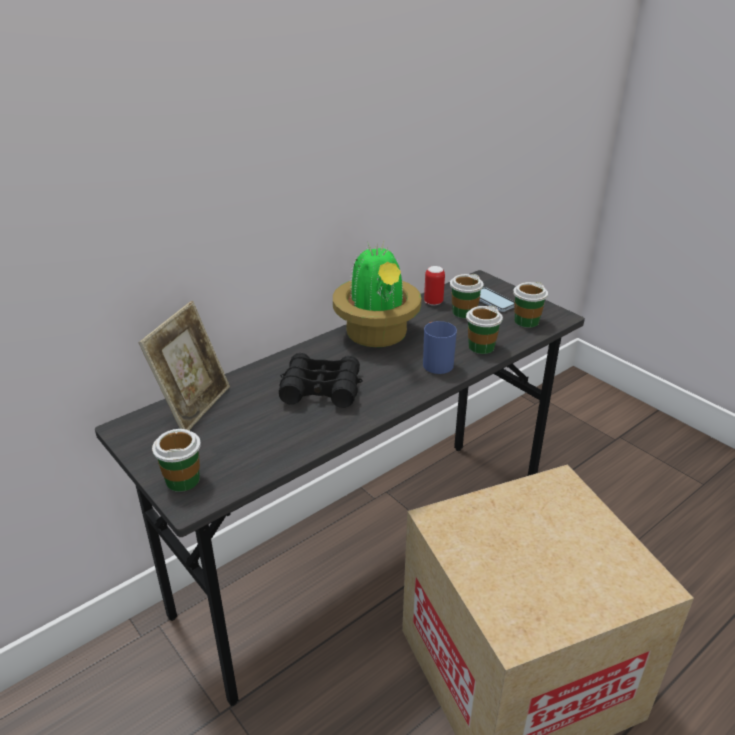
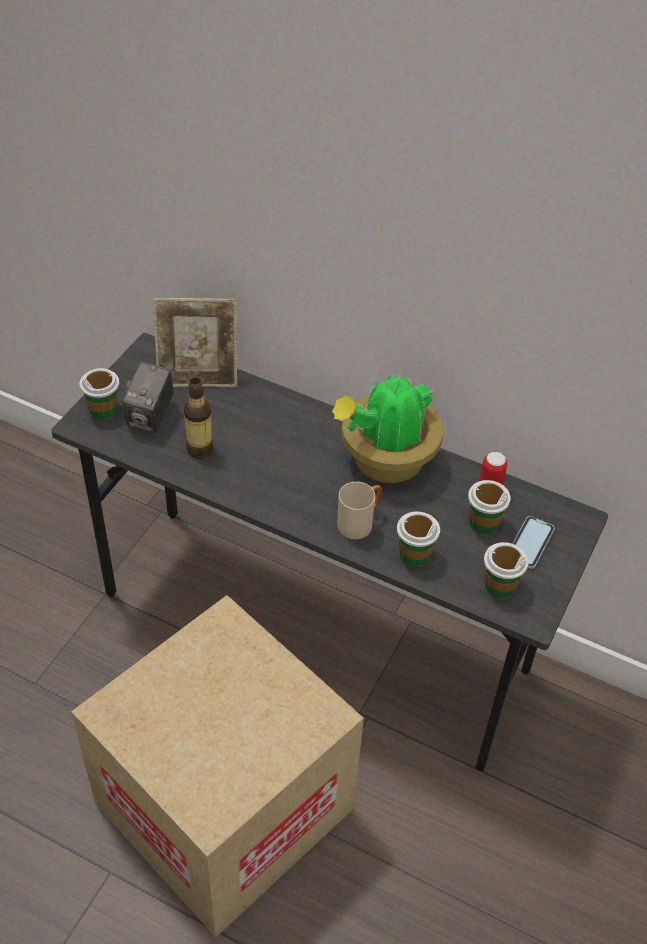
camera: 65 degrees right, 15 degrees up
black binoculars [279,353,363,408] -> none
blue mug [423,321,457,374] -> beige mug [337,482,382,539]
none -> camera [123,362,174,433]
none -> bottle [184,377,214,458]

